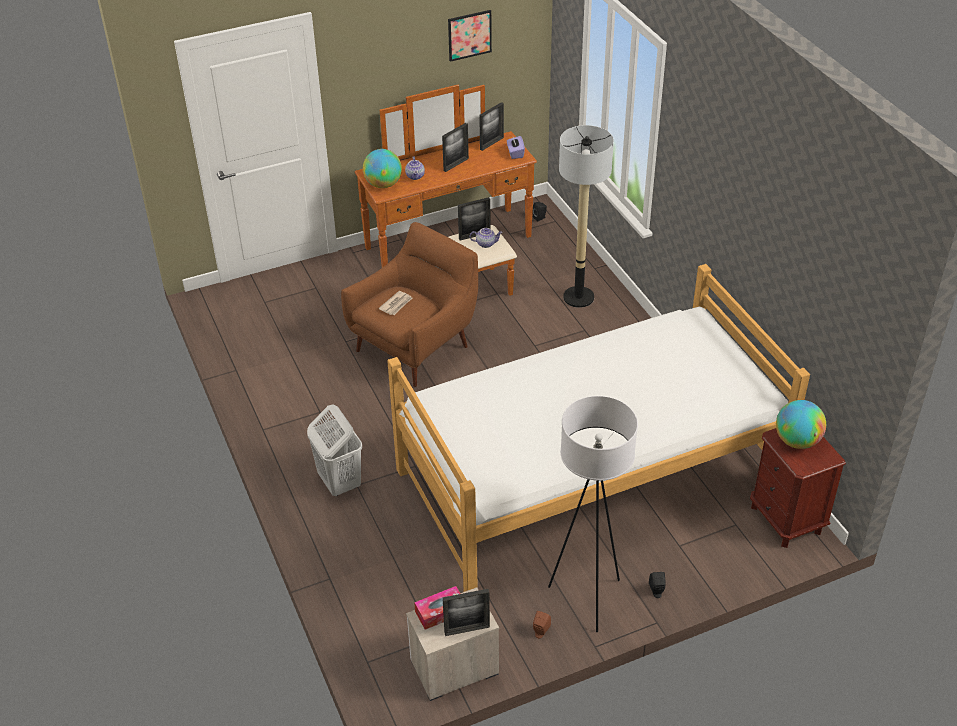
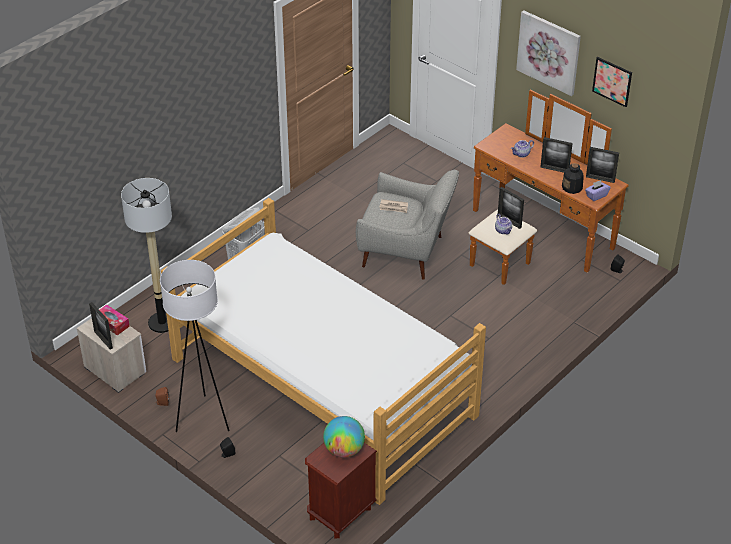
camera: 65 degrees right, 0 degrees up
brown armchair [341,222,478,387] -> grey armchair [356,170,459,280]
globe [363,149,402,188] -> none
floor lamp [559,125,614,308] -> floor lamp moved to [121,178,172,333]
none -> picture [516,10,581,96]
none -> bottle [562,163,584,194]

